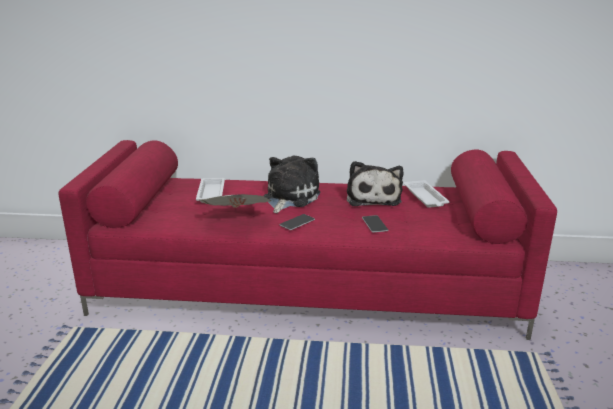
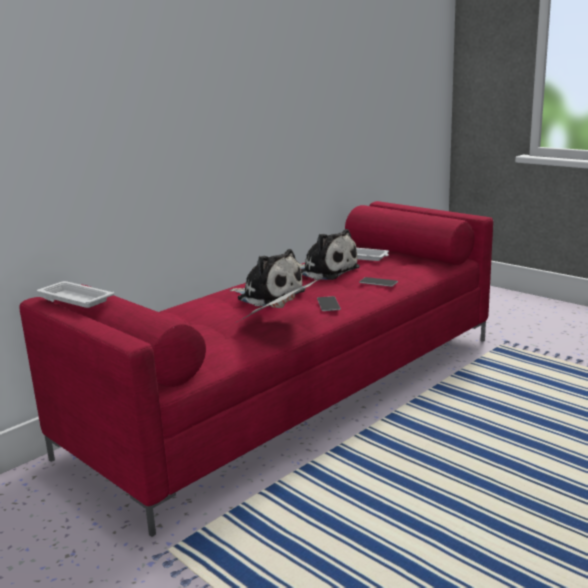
camera: 50 degrees left, 5 degrees down
white tray [196,178,225,203] -> white tray moved to [37,281,114,308]
plush toy [263,156,320,213] -> plush toy turned 150 degrees clockwise [230,249,305,306]

